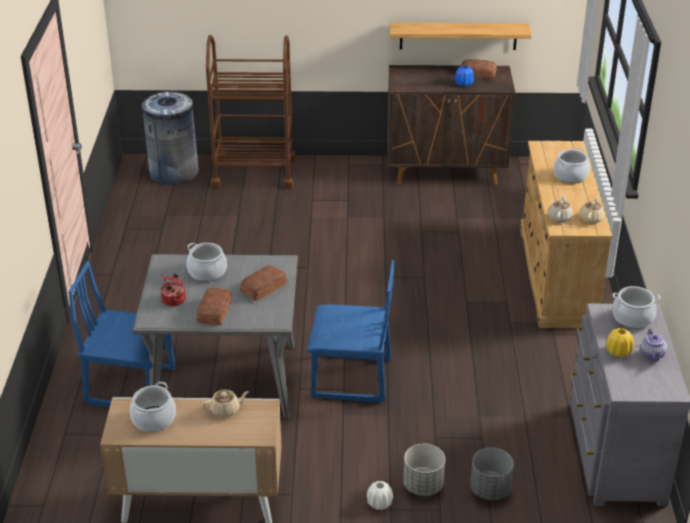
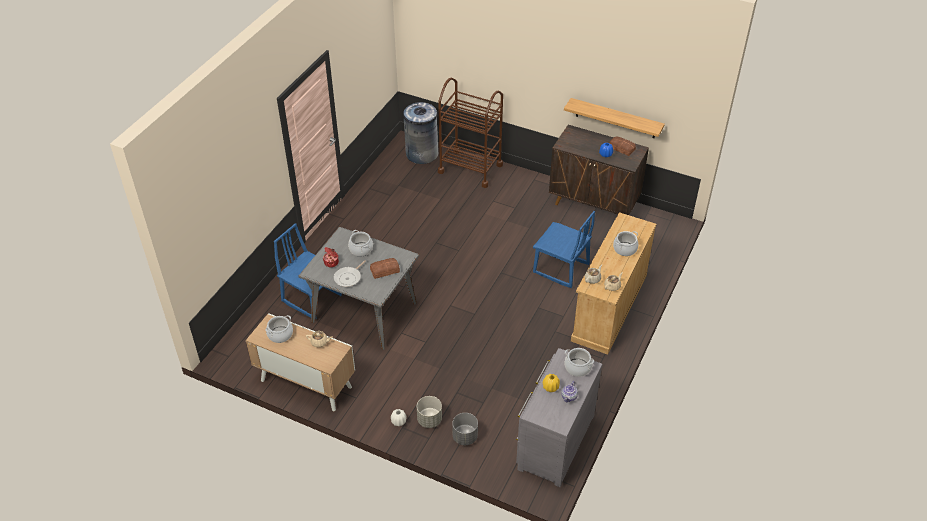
camera: 25 degrees right, 10 degrees up
bread [197,288,232,325] -> frying pan [334,260,366,287]
blue chair [307,260,395,402] -> blue chair moved to [533,211,595,288]

